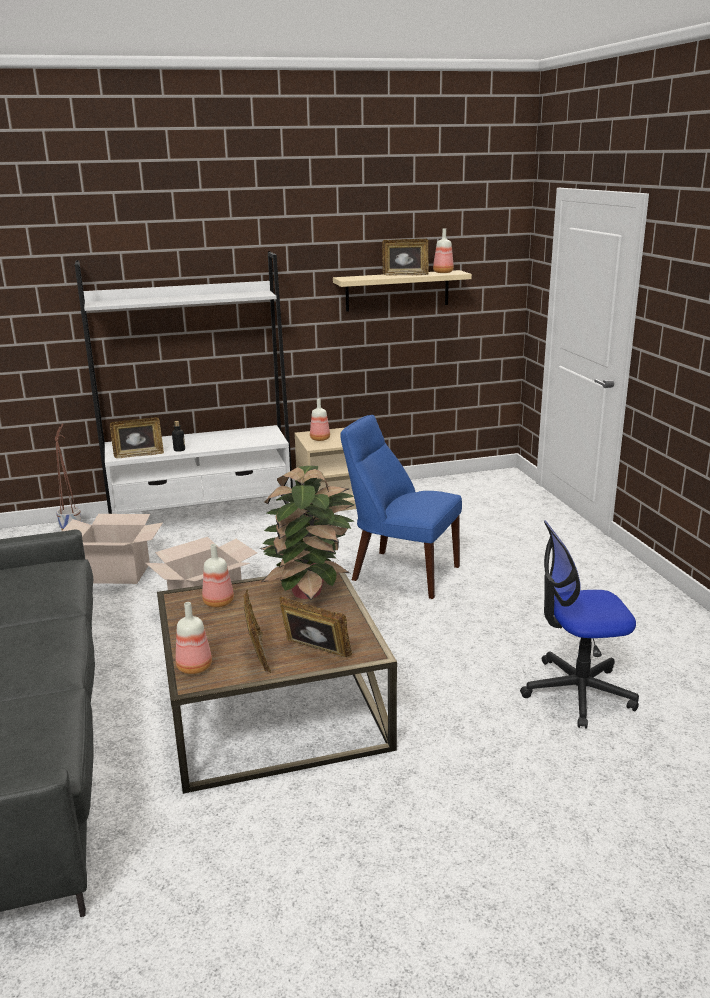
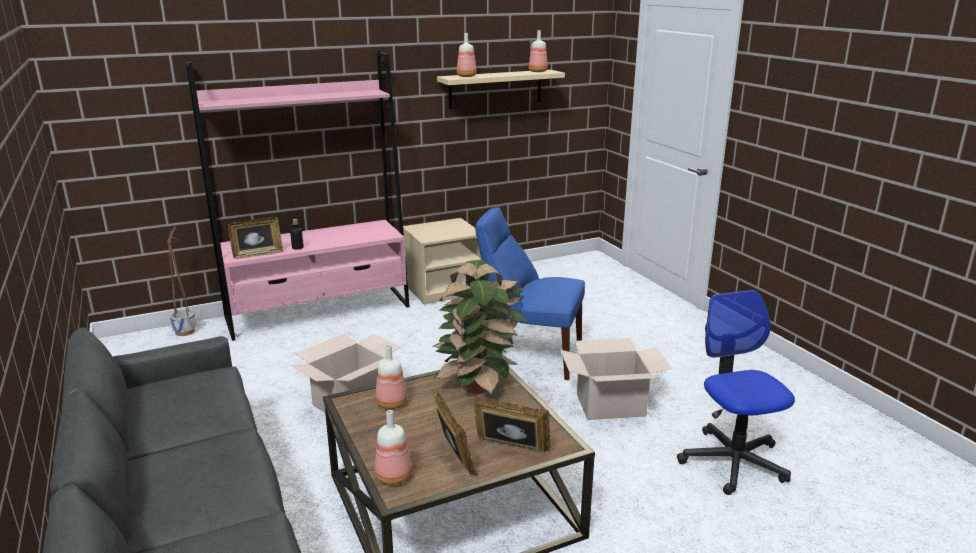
camera: 10 degrees left, 0 degrees up
cardboard box [61,514,163,584] -> cardboard box moved to [560,338,672,420]
white bookcase [75,251,293,514] -> pink bookcase [185,51,410,341]
bottle [310,398,330,441] -> bottle moved to [457,33,477,77]
picture frame [382,239,429,276] -> none
office chair [520,521,639,729] -> office chair turned 90 degrees clockwise [677,290,795,495]

